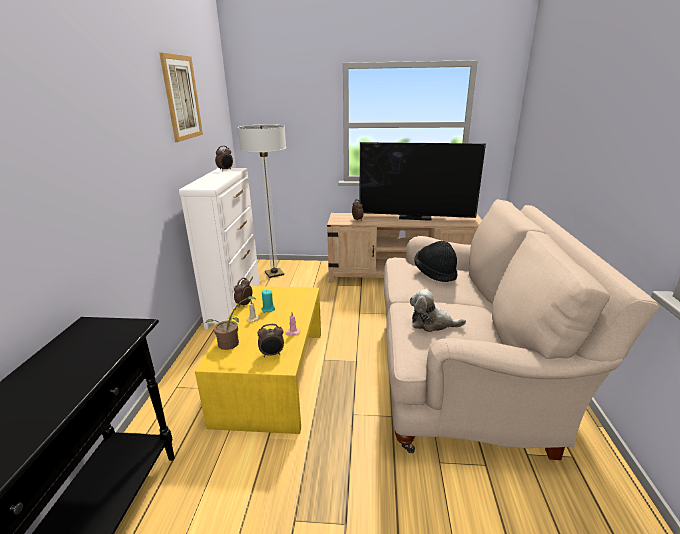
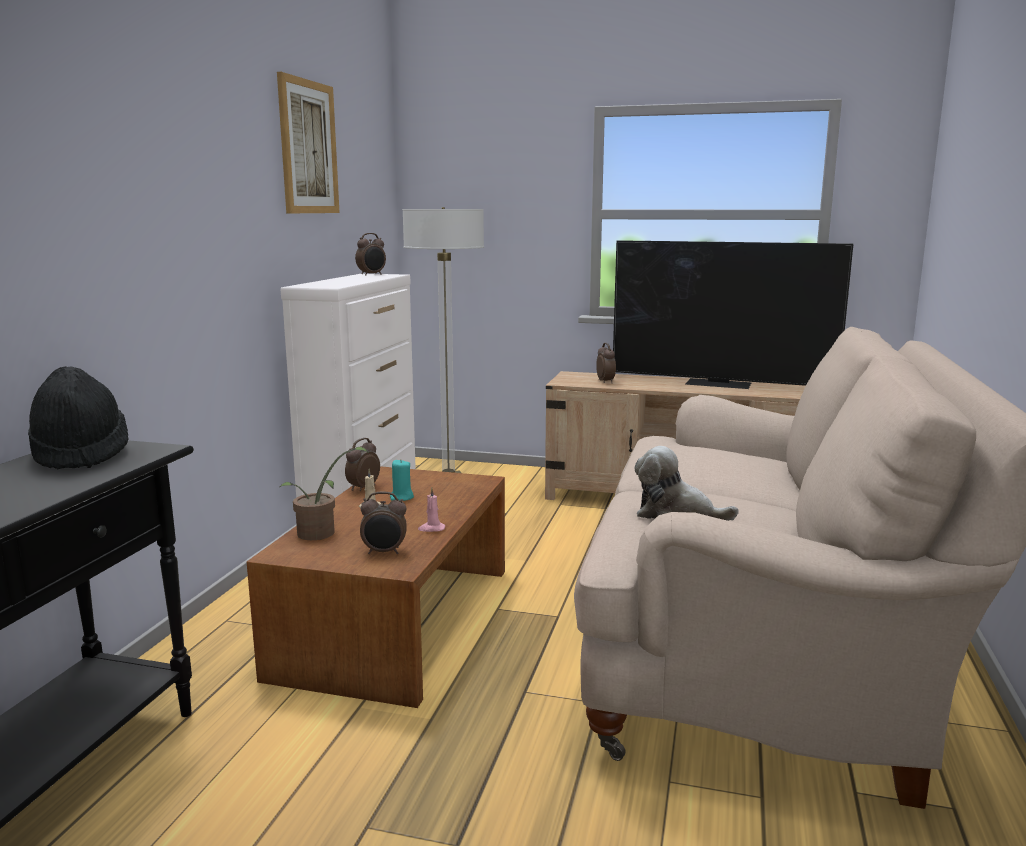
camera: 10 degrees right, 10 degrees down
yellow coffee table [195,286,321,434] -> brown coffee table [247,466,505,708]
black hat [414,241,458,282] -> black hat moved to [28,366,128,470]

